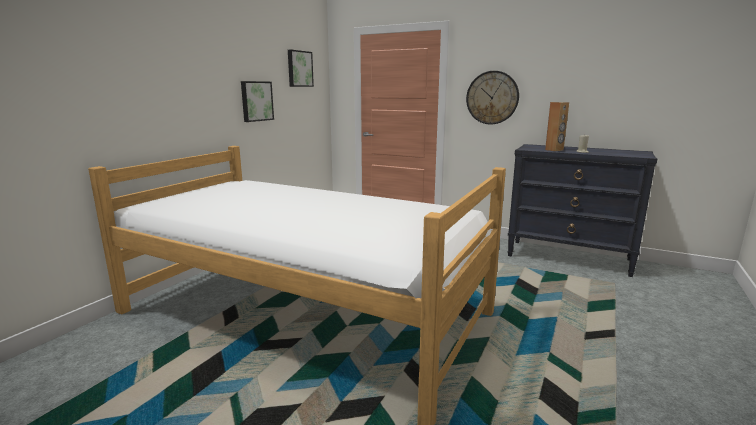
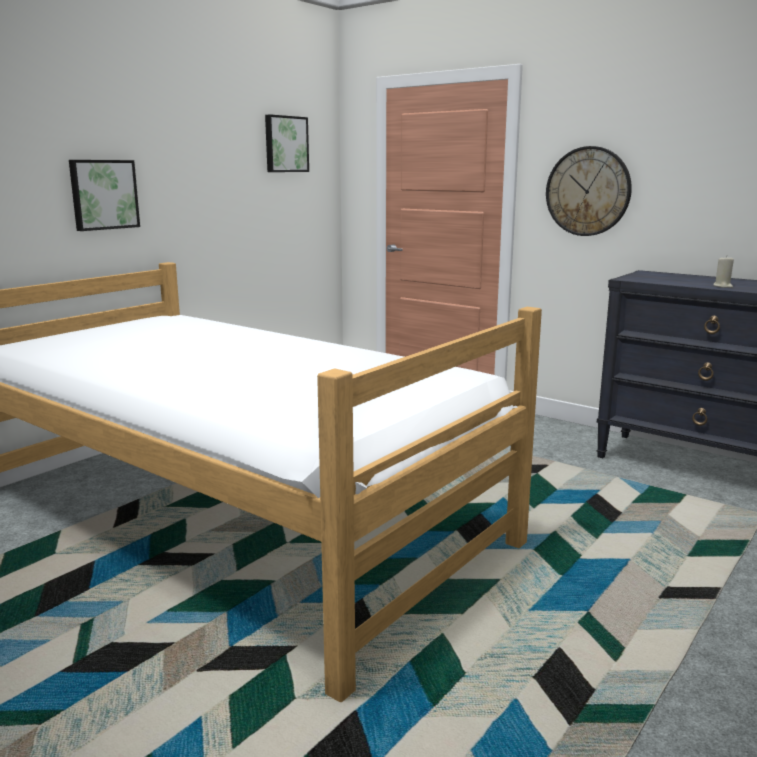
camera: 10 degrees right, 0 degrees up
picture [241,81,274,122] -> picture moved to [69,160,140,231]
brown speaker [545,102,569,151] -> none

